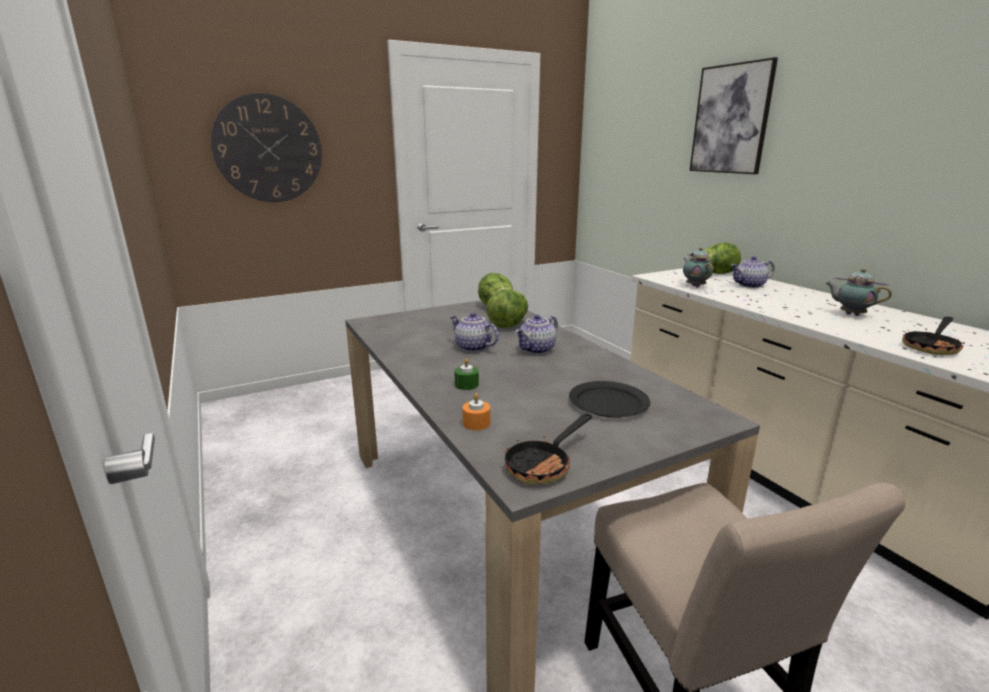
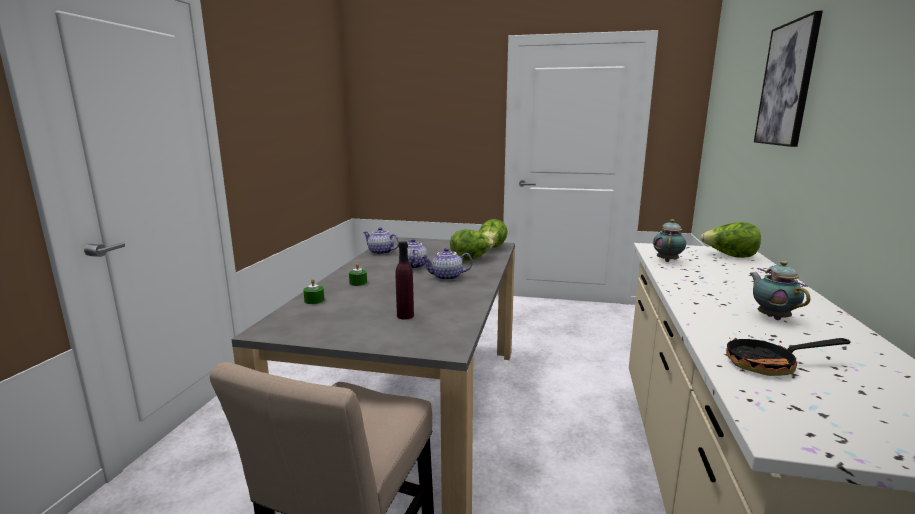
camera: 40 degrees right, 5 degrees down
wall clock [211,93,322,202] -> none
orange candle [462,393,490,430] -> green candle [303,279,324,304]
frying pan [504,413,592,485] -> none
black plate [569,381,650,418] -> purple bottle [396,241,414,319]
teapot [731,256,775,288] -> teapot moved to [363,227,399,255]

